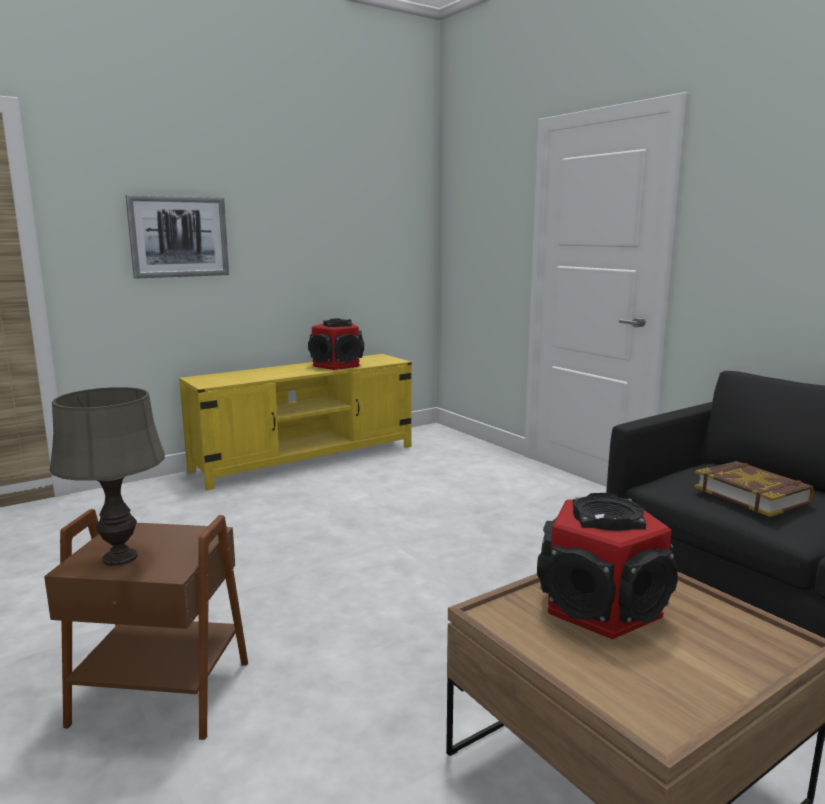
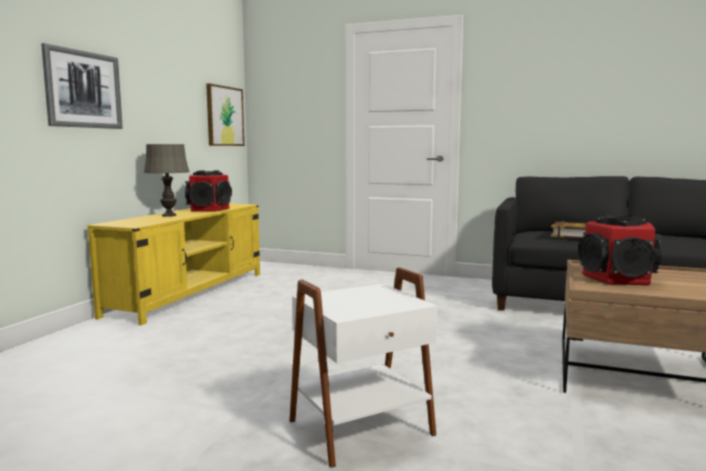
camera: 35 degrees left, 5 degrees down
brown side table [44,509,248,740] -> white side table [289,267,438,468]
grey table lamp [50,387,165,566] -> grey table lamp moved to [144,144,189,217]
none -> picture [206,83,244,146]

